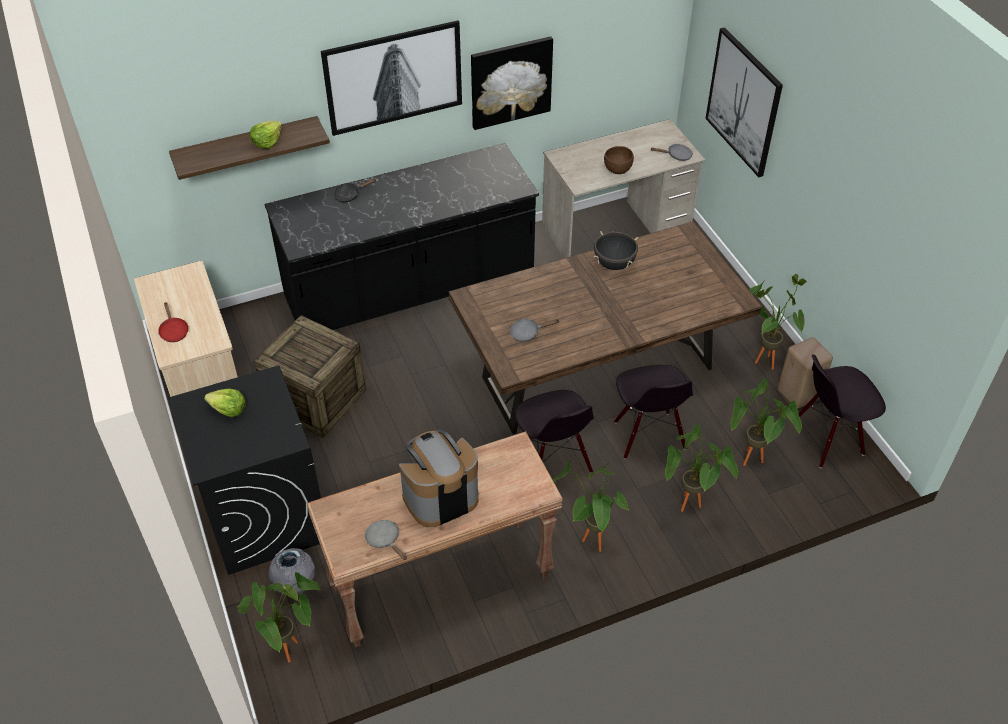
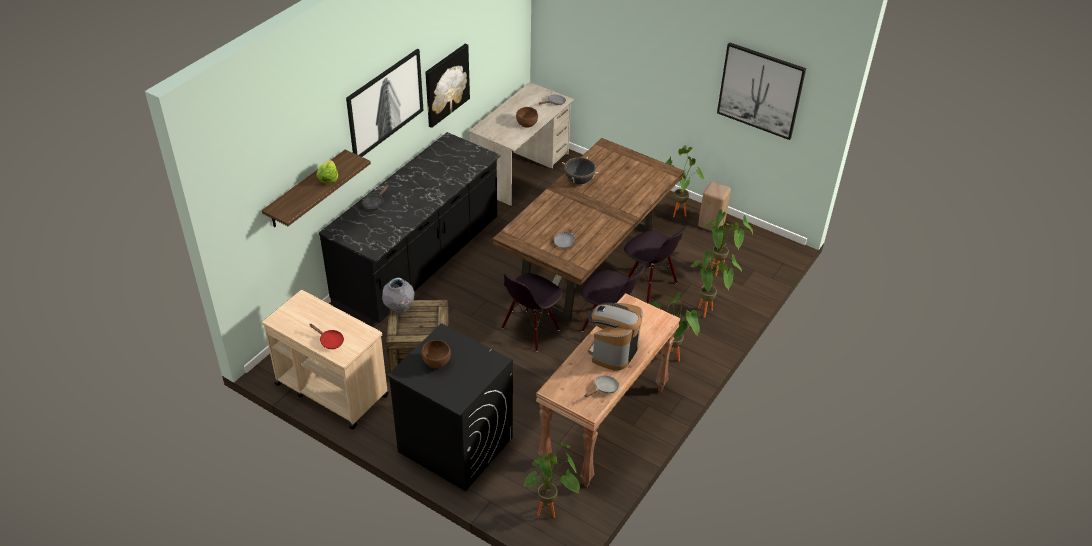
camera: 35 degrees left, 5 degrees down
lettuce [204,389,246,417] -> brown bowl [421,340,451,368]
grey vase [269,548,315,594] -> grey vase moved to [382,278,415,313]
grey frying pan [364,520,407,560] -> grey frying pan turned 120 degrees clockwise [584,375,619,397]
picture [705,27,783,178] -> picture moved to [717,42,806,140]
black chair [799,354,886,468] -> black chair moved to [502,273,563,351]

